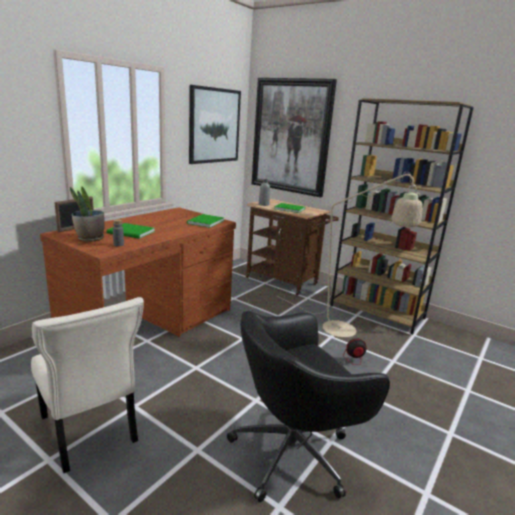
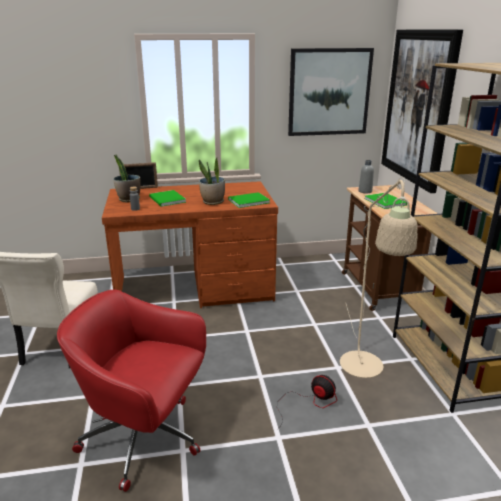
camera: 45 degrees right, 5 degrees up
black office chair [227,311,390,502] -> red office chair [57,290,206,492]
none -> potted plant [199,158,225,205]

